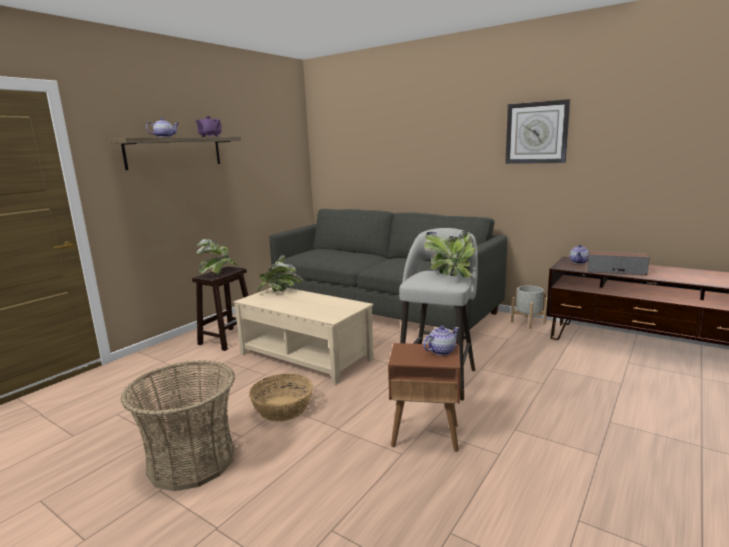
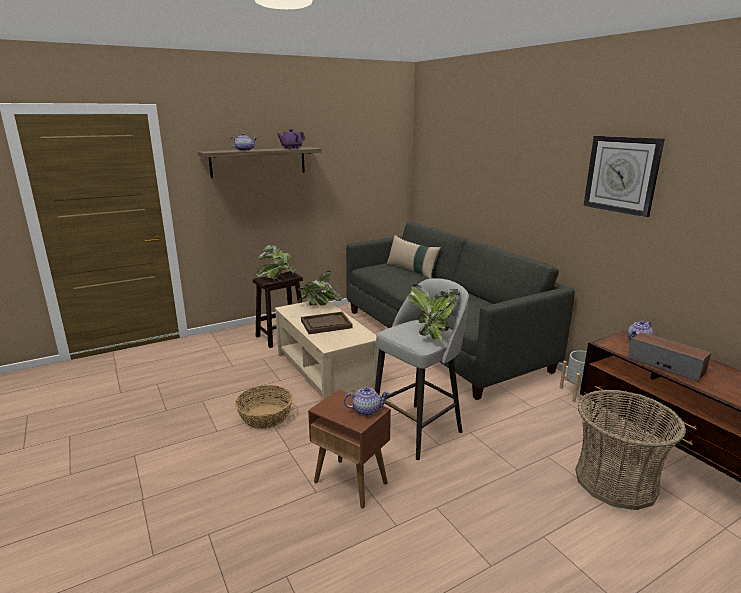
camera: 25 degrees right, 5 degrees up
basket [121,360,235,491] -> basket moved to [575,390,686,510]
none -> brown tray [301,312,353,334]
none -> beige pillow [387,235,441,279]

